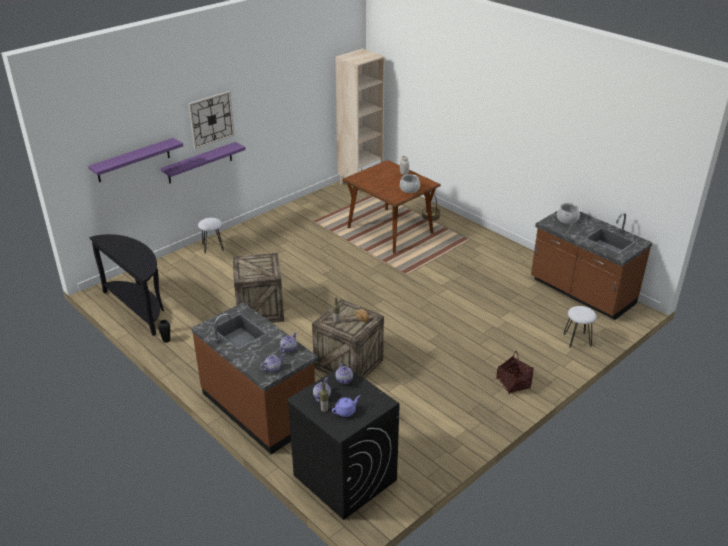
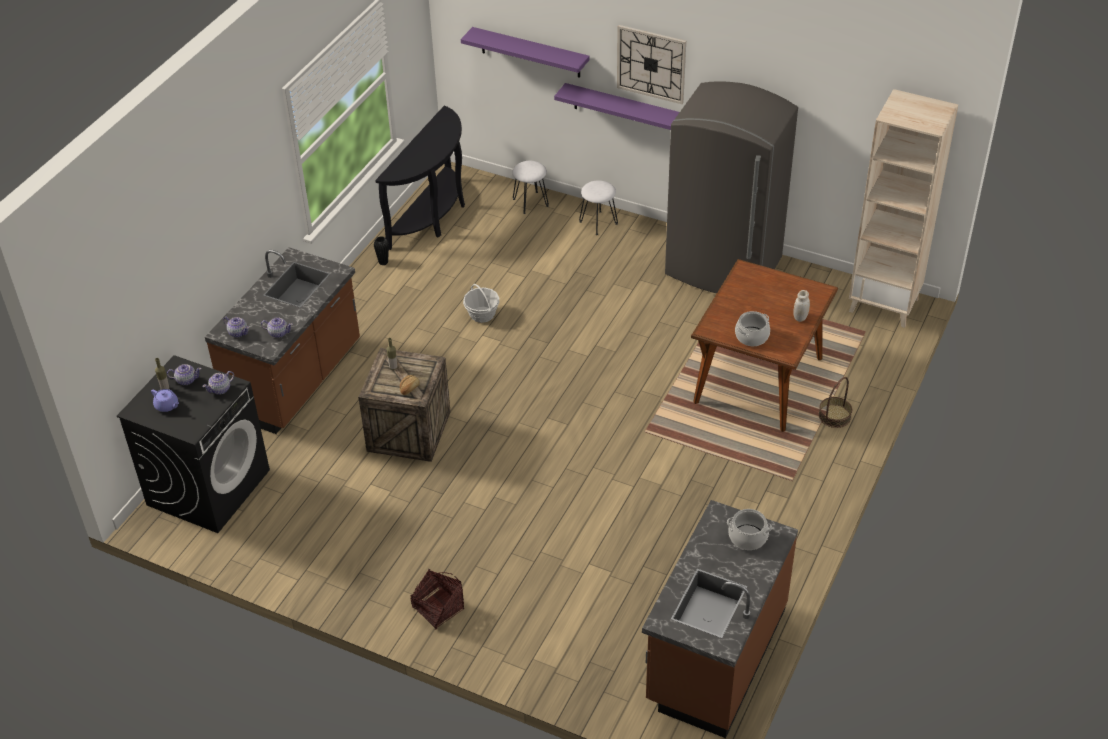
camera: 70 degrees right, 10 degrees up
crate [233,253,284,323] -> basket [463,284,499,323]
white stool [564,306,597,348] -> white stool moved to [512,161,549,214]
none -> grey fridge [665,81,798,294]

